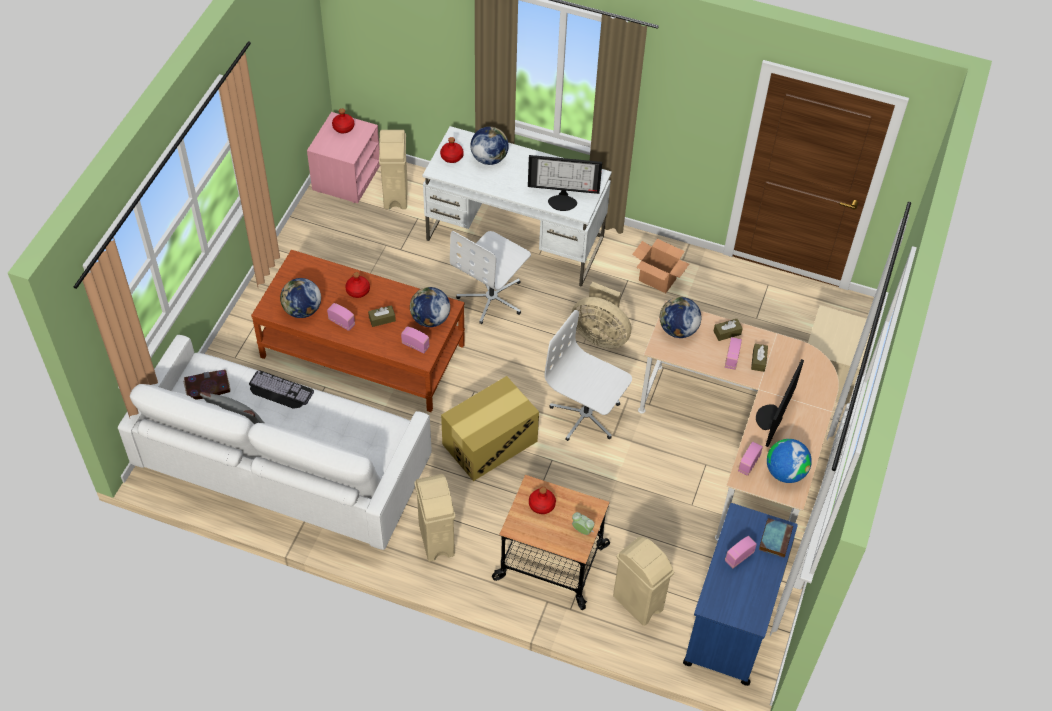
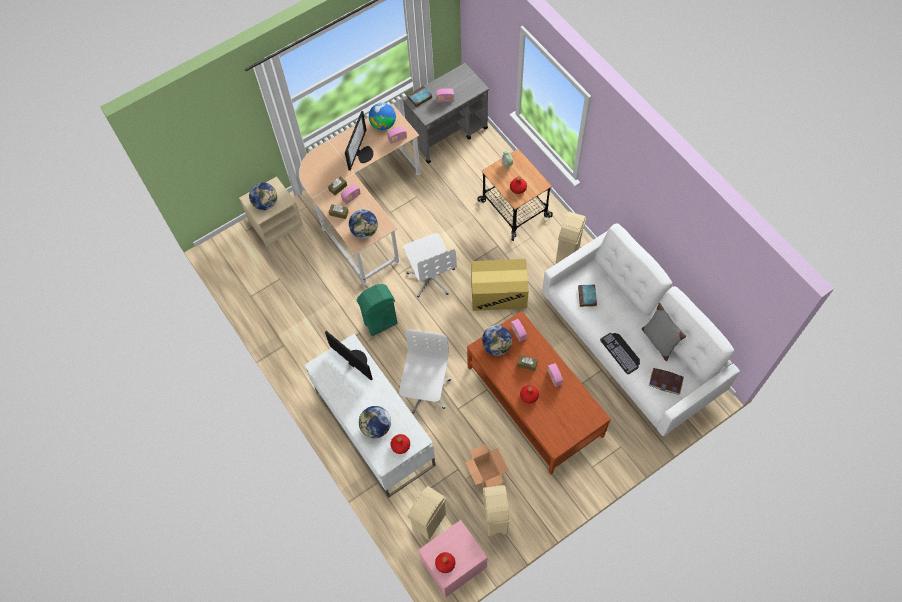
camera: 140 degrees left, 10 degrees up
globe [280,278,321,318] -> globe moved to [249,183,277,210]
white office chair [450,231,531,324] -> white office chair turned 60 degrees counterclockwise [399,329,451,413]
beige fan [571,282,631,348] -> green trash can [357,284,397,336]
beige trash can [613,537,674,626] -> beige trash can moved to [483,485,510,536]
cardboard box [632,239,689,293] -> cardboard box moved to [465,444,509,488]
blue cart [683,503,798,686] -> grey cart [402,63,489,164]
monitor [756,359,804,447] -> monitor turned 45 degrees counterclockwise [345,111,373,171]
none -> book [578,285,597,307]

